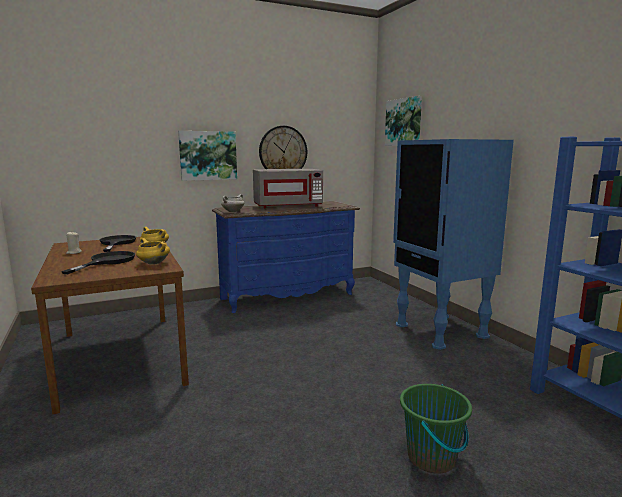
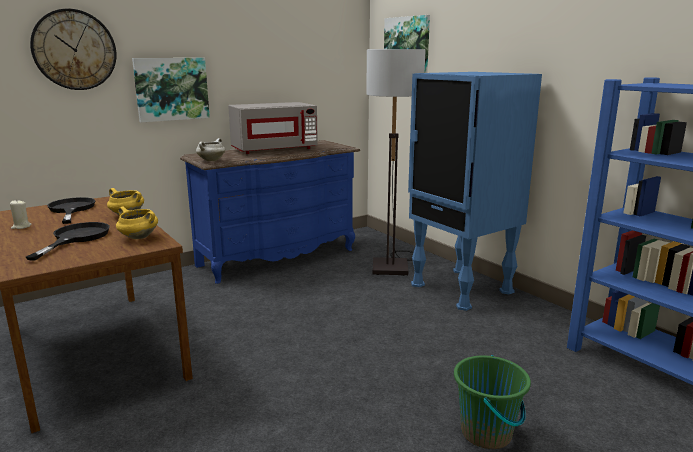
camera: 10 degrees left, 5 degrees up
wall clock [259,126,307,169] -> wall clock moved to [30,9,116,90]
none -> floor lamp [366,49,426,276]

